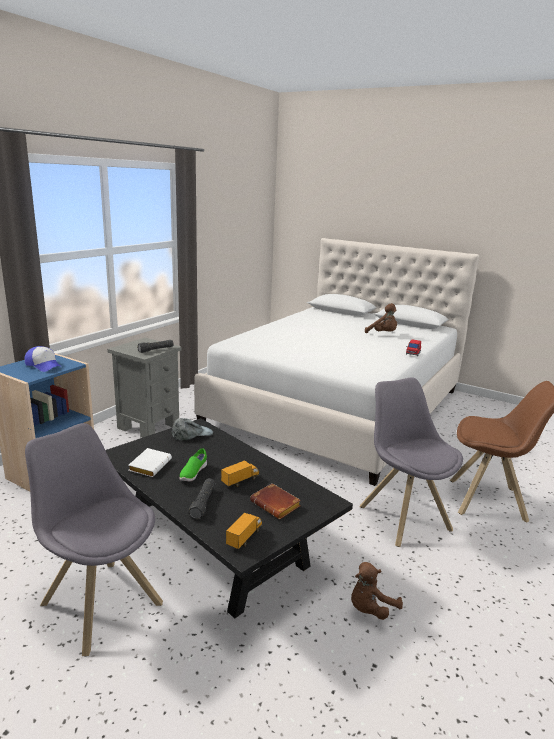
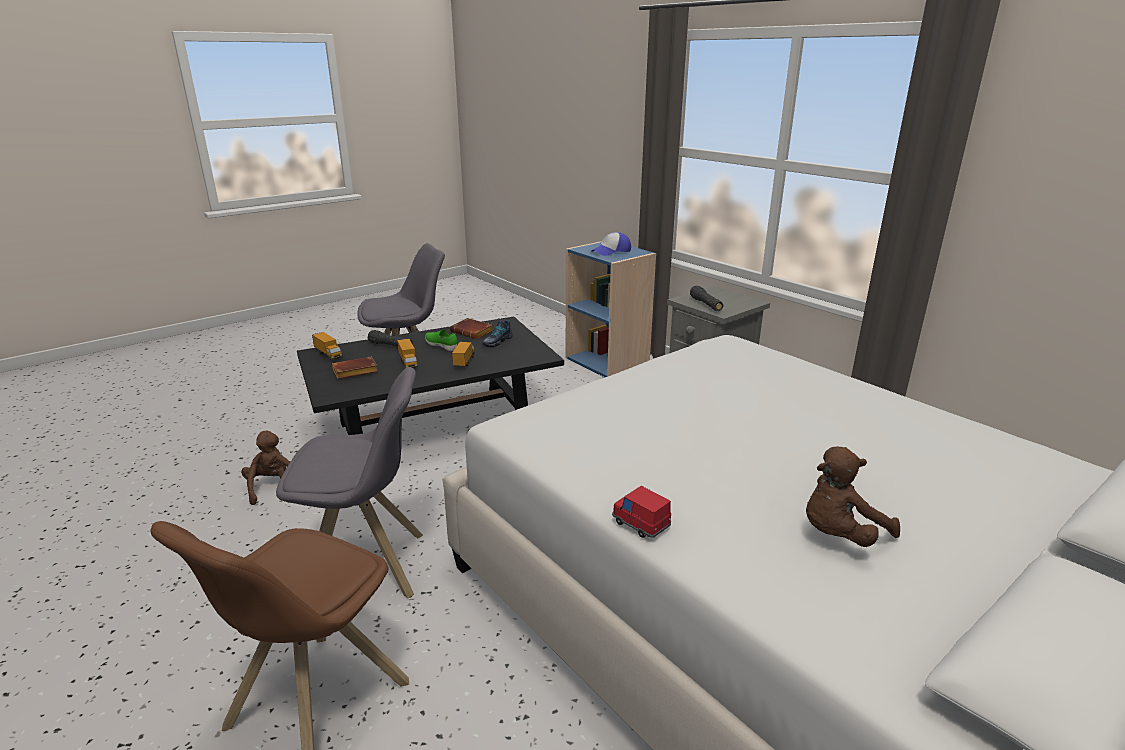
camera: 110 degrees right, 5 degrees up
white book [128,448,172,477] -> brown book [450,318,493,339]
grey cap [171,418,213,440] -> none
none -> toy truck [452,342,475,366]
none -> shoe [482,320,513,348]

